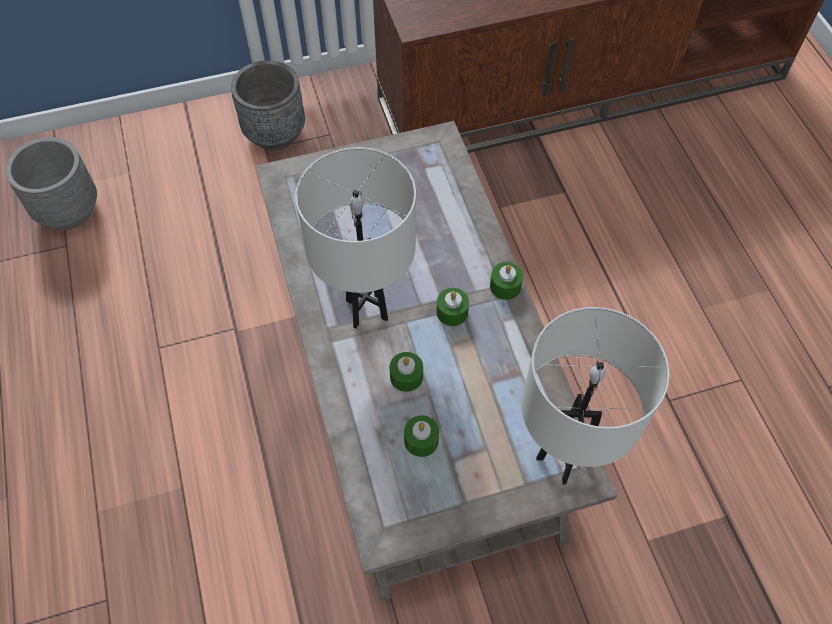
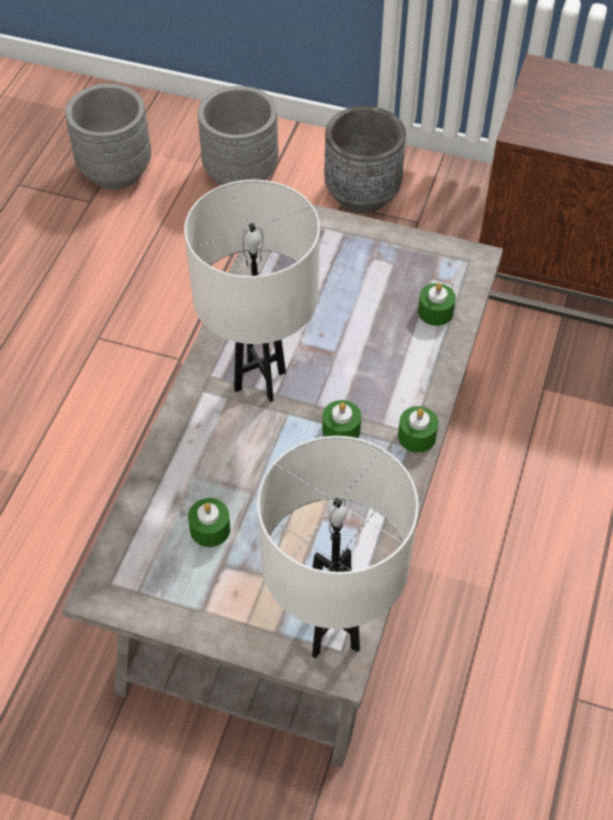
camera: 35 degrees right, 5 degrees down
green candle [389,352,423,392] -> green candle moved to [418,283,456,326]
none -> grey planter [198,86,278,185]

